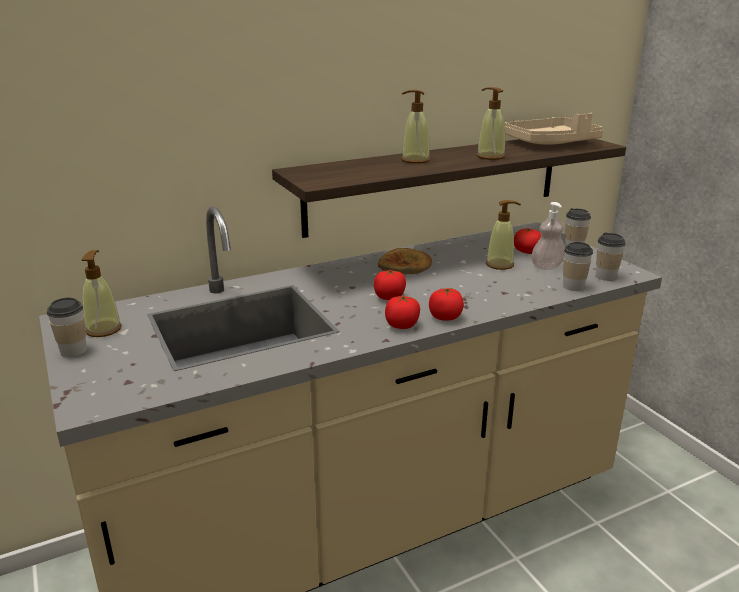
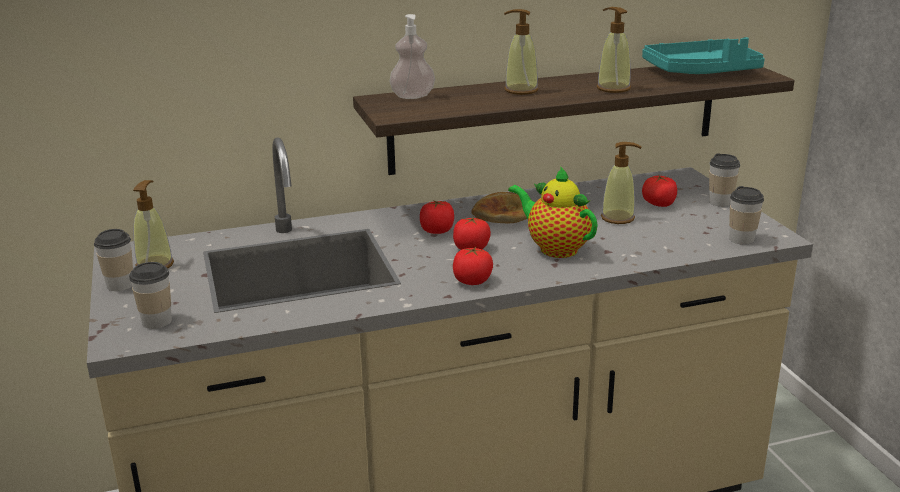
camera: 10 degrees right, 0 degrees up
tomato [429,288,464,321] -> tomato moved to [420,201,454,234]
beige tray [504,113,603,144] -> turquoise tray [642,37,765,74]
soap dispenser [531,202,565,270] -> soap dispenser moved to [389,14,435,99]
cup [563,242,593,291] -> cup moved to [129,262,172,329]
none -> teapot [508,166,598,258]

